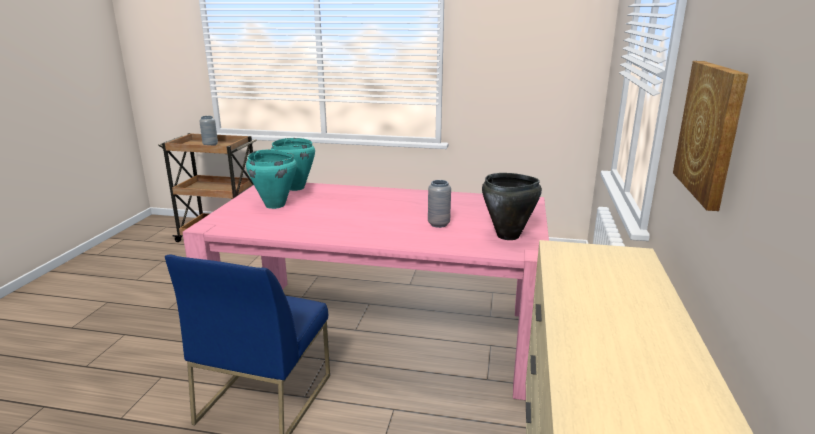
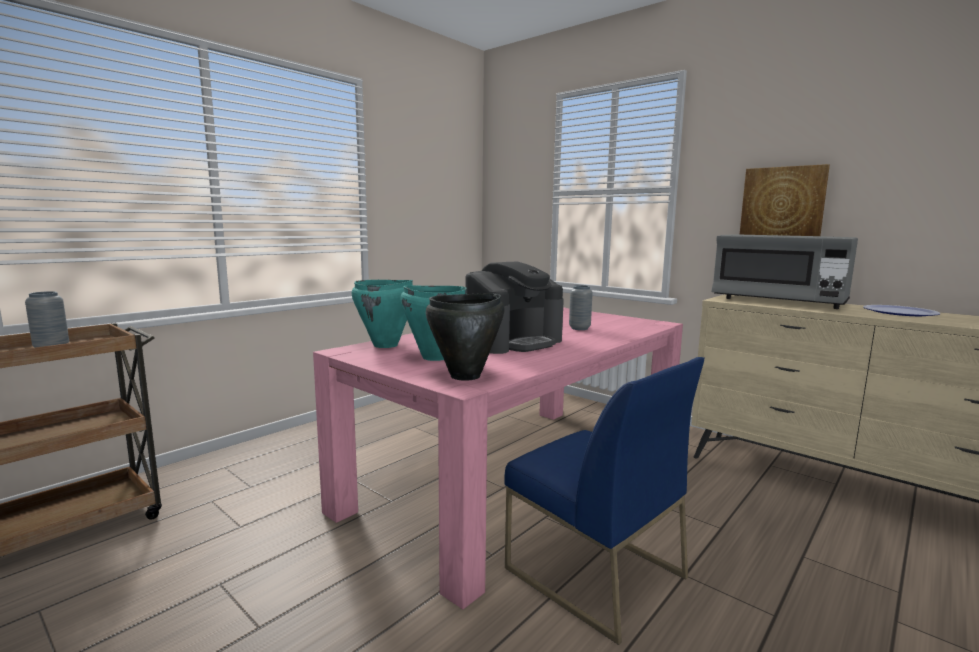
camera: 60 degrees left, 10 degrees down
black cooking pot [482,173,542,240] -> black cooking pot moved to [426,293,505,381]
none -> coffee machine [465,262,564,354]
none -> grey microwave [711,234,858,309]
none -> plate [863,305,940,316]

